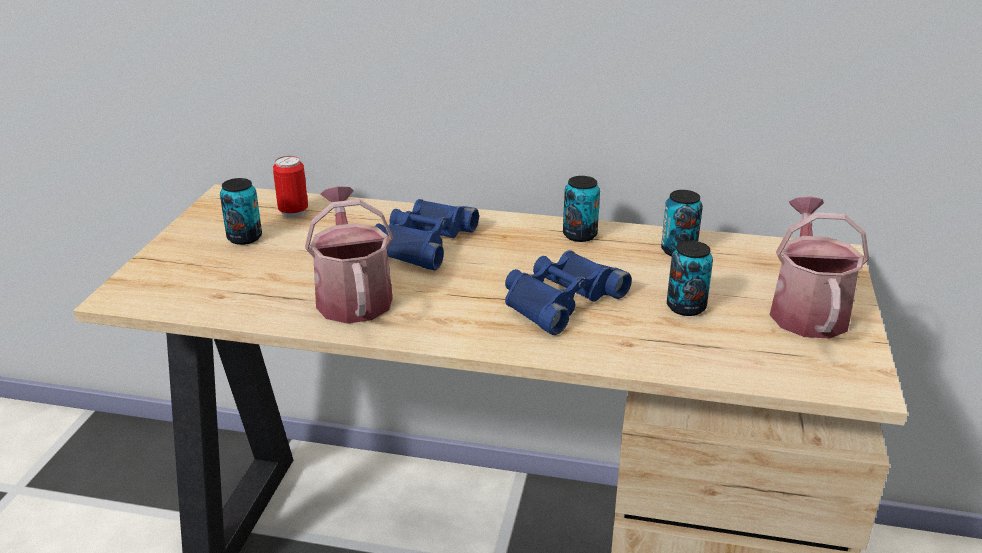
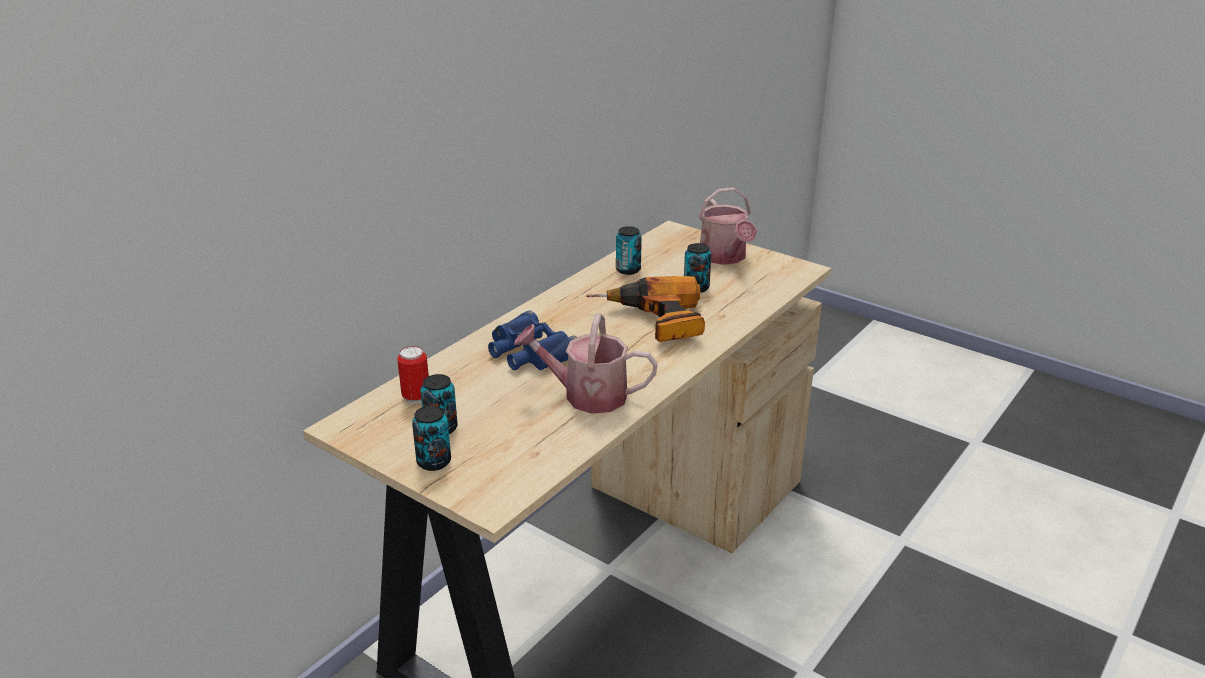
camera: 65 degrees left, 0 degrees up
blue binoculars [505,250,632,335] -> power drill [587,276,705,342]
can [563,176,600,242] -> can moved to [412,406,451,471]
watering can [770,196,869,339] -> watering can turned 135 degrees counterclockwise [699,188,757,265]

